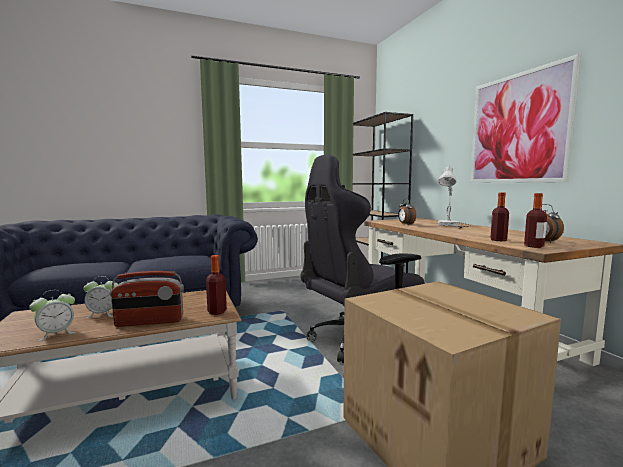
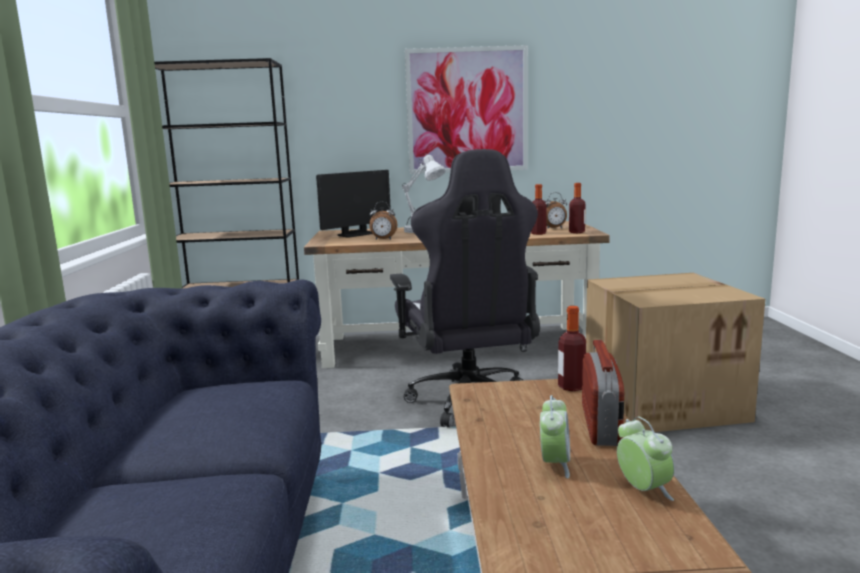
camera: 70 degrees left, 5 degrees up
none -> monitor [316,170,391,237]

